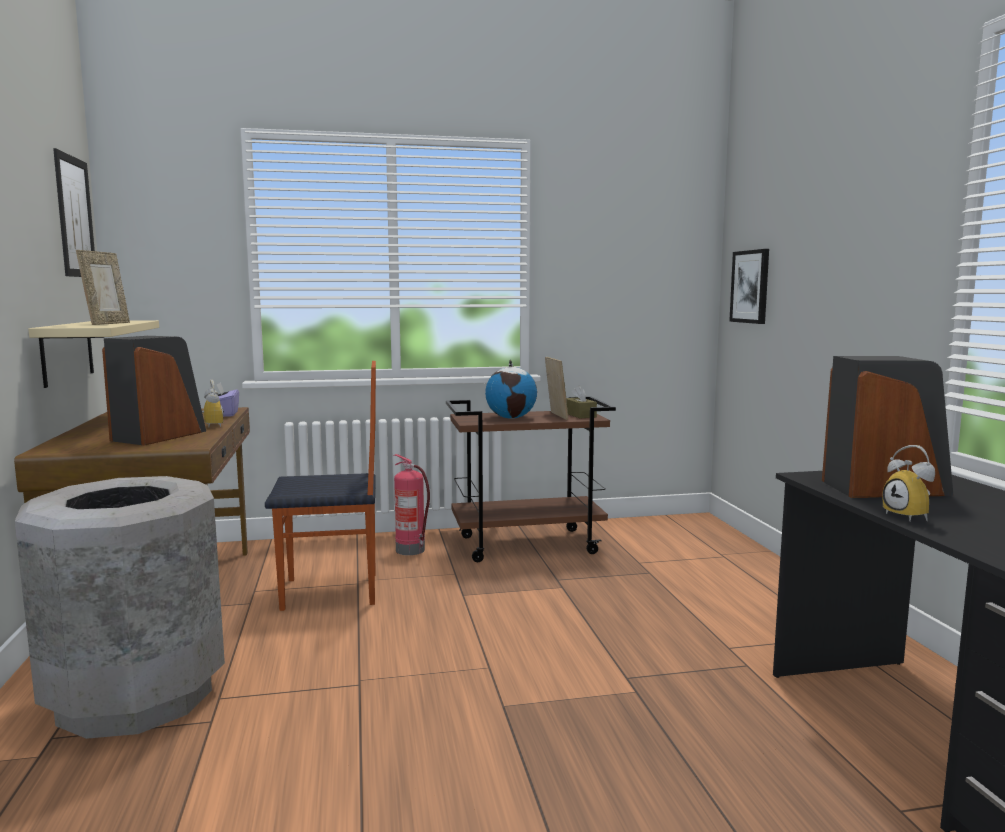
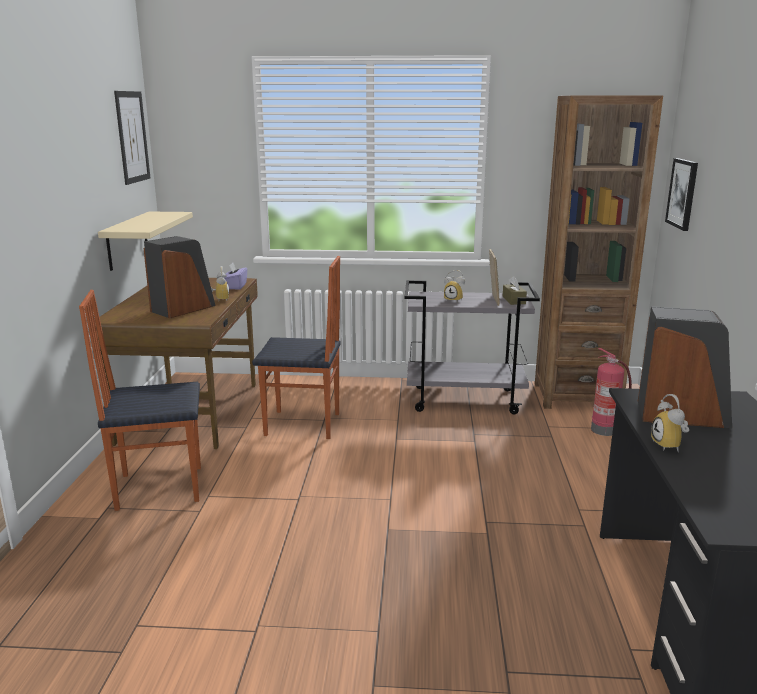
camera: 15 degrees right, 10 degrees up
grey trash can [15,476,225,739] -> chair [79,290,201,511]
picture frame [76,250,130,325] -> none
fire extinguisher [394,454,430,555] -> fire extinguisher moved to [591,348,632,436]
brown cart [446,396,616,562] -> grey cart [405,280,540,414]
globe [485,359,537,419] -> alarm clock [444,270,465,302]
none -> brown bookcase [535,95,663,409]

